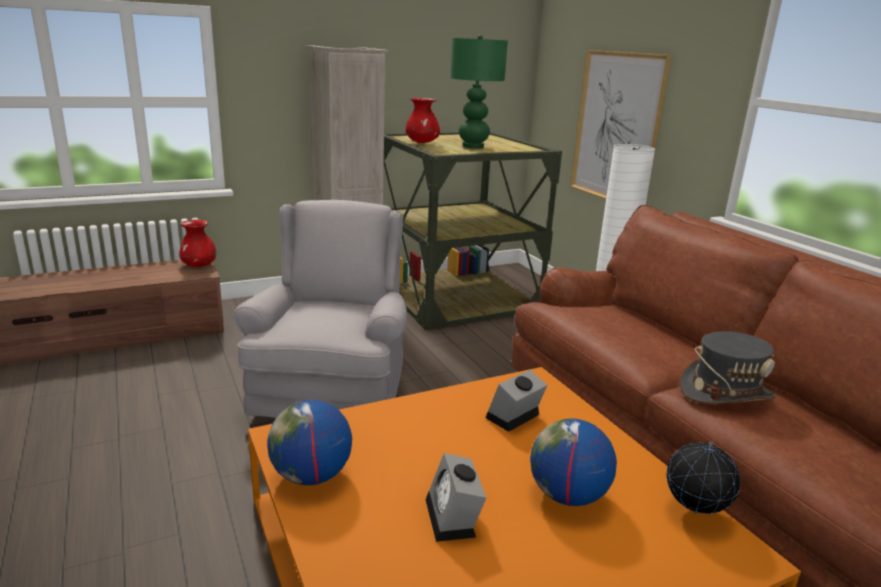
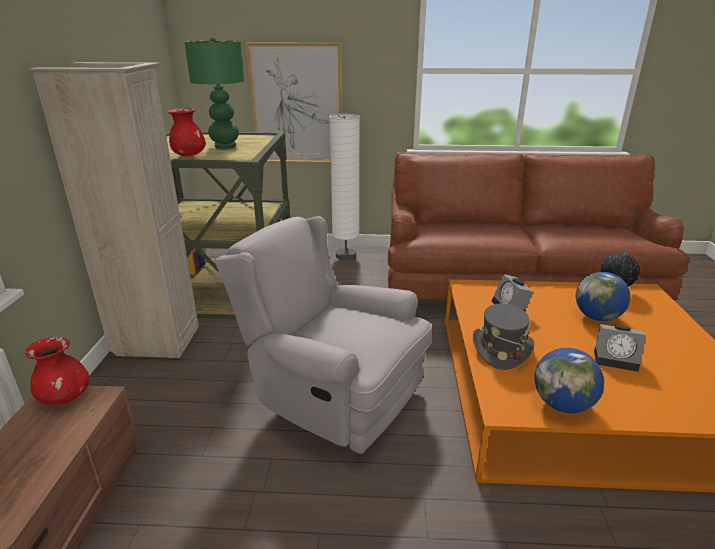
camera: 60 degrees left, 5 degrees up
grey hat [680,331,776,404] -> grey hat moved to [473,303,534,370]

